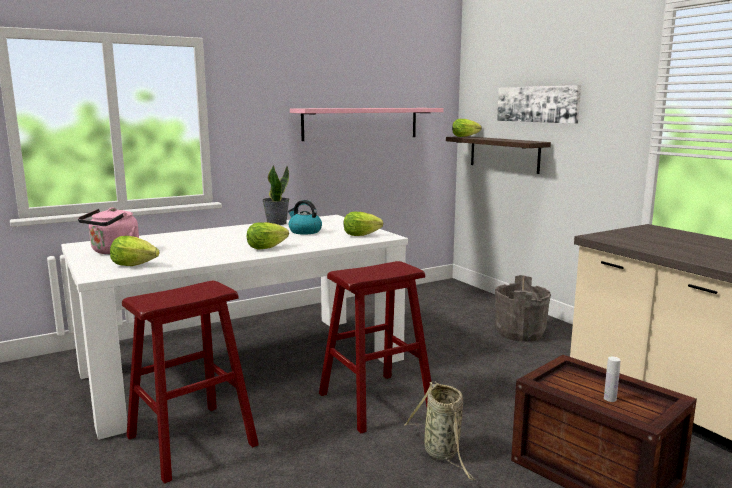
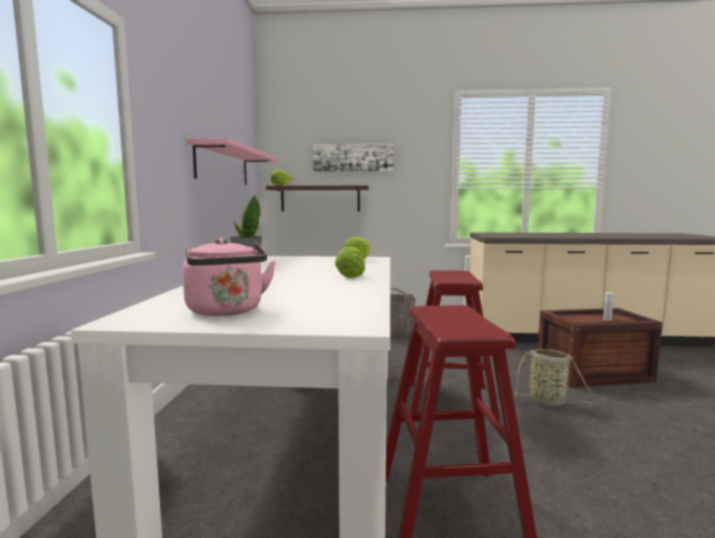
camera: 55 degrees left, 5 degrees down
lettuce [110,236,159,266] -> none
kettle [288,200,322,235] -> none

